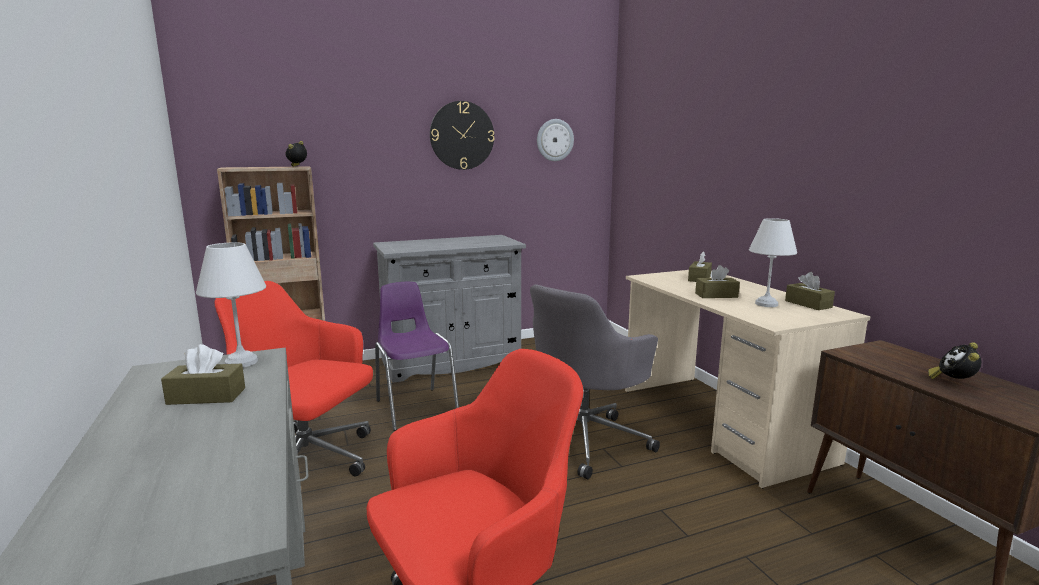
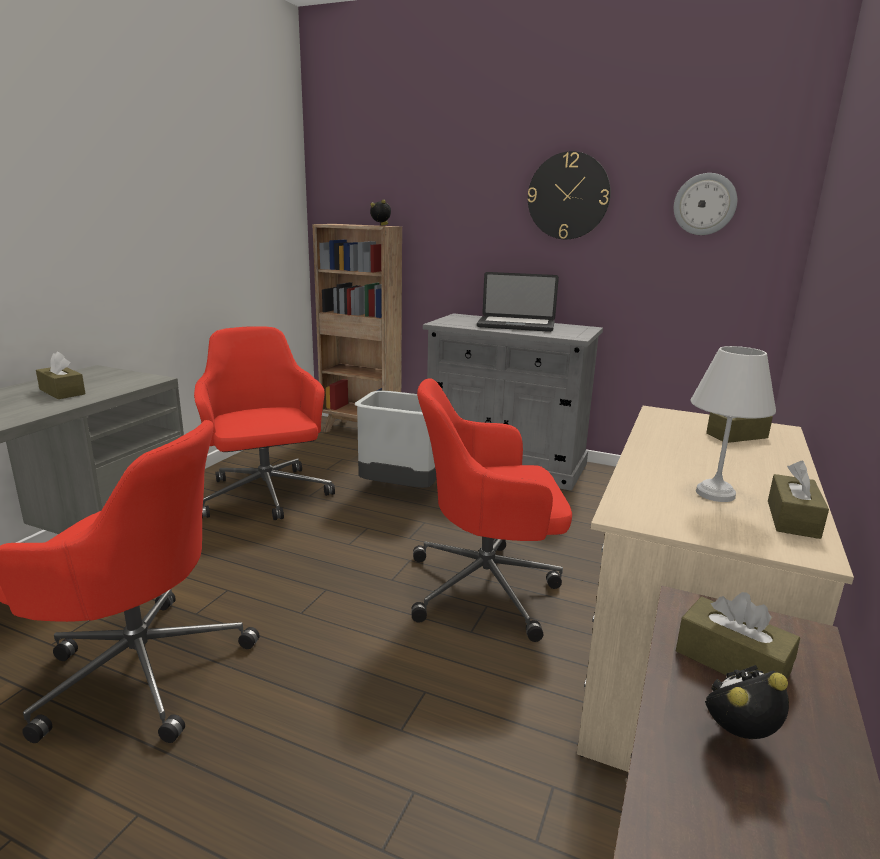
camera: 45 degrees right, 5 degrees up
white table lamp [196,242,266,367] -> none
purple chair [375,282,459,431] -> grey trash can [355,391,437,488]
grey office chair [530,285,660,479] -> red office chair [411,378,572,642]
brown tissue box [695,265,740,298] -> brown tissue box moved to [676,592,800,679]
none -> laptop [477,272,559,332]

